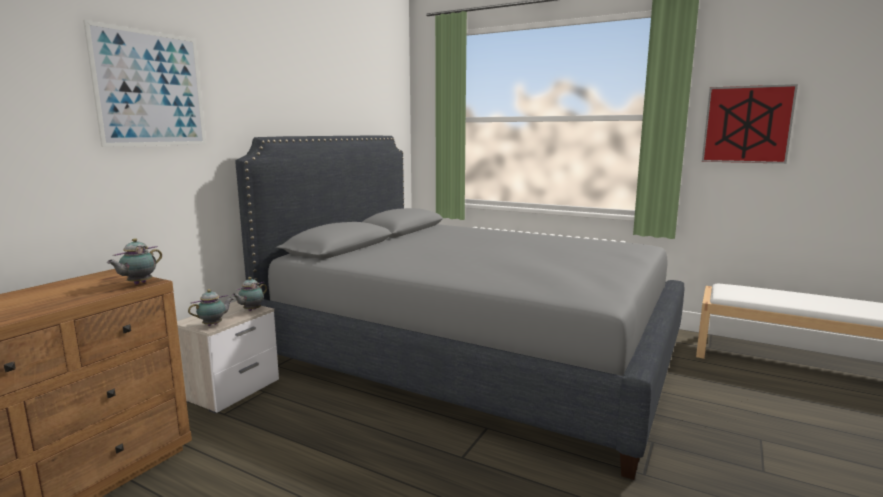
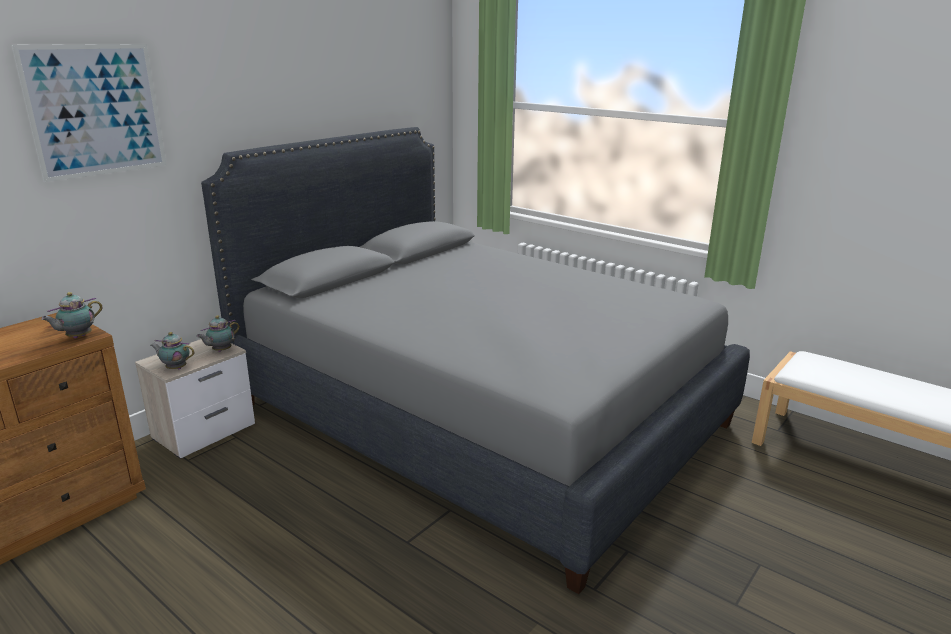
camera: 10 degrees right, 10 degrees up
teapot [188,289,233,326] -> teapot turned 135 degrees counterclockwise [151,332,194,369]
picture [702,84,798,164] -> none

